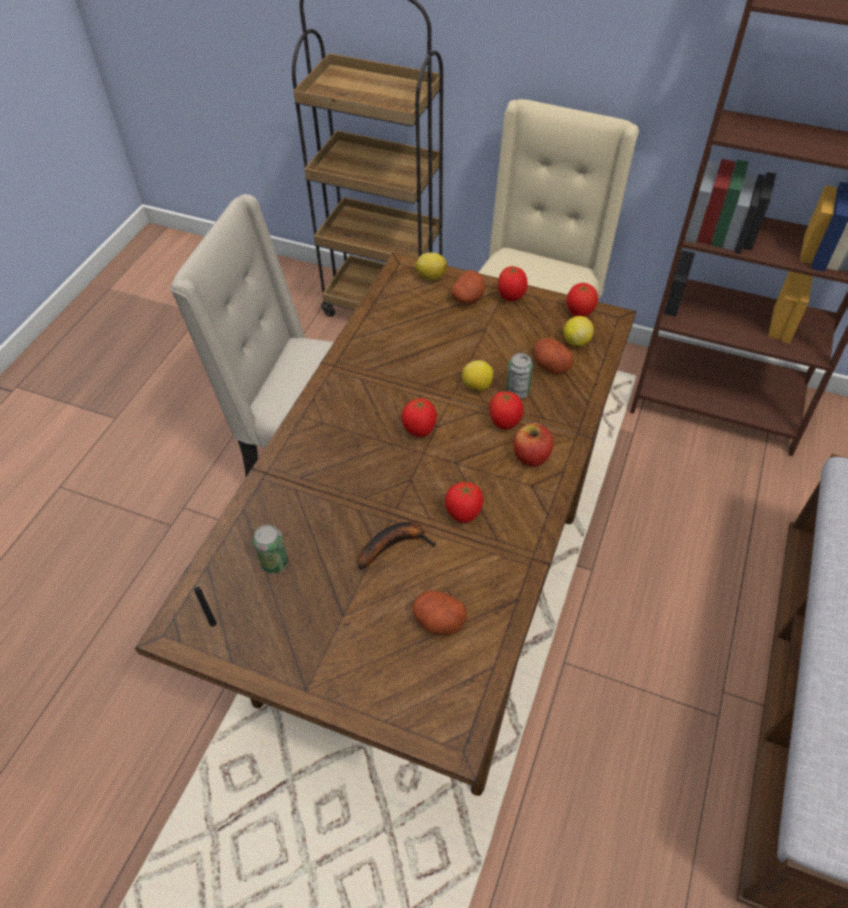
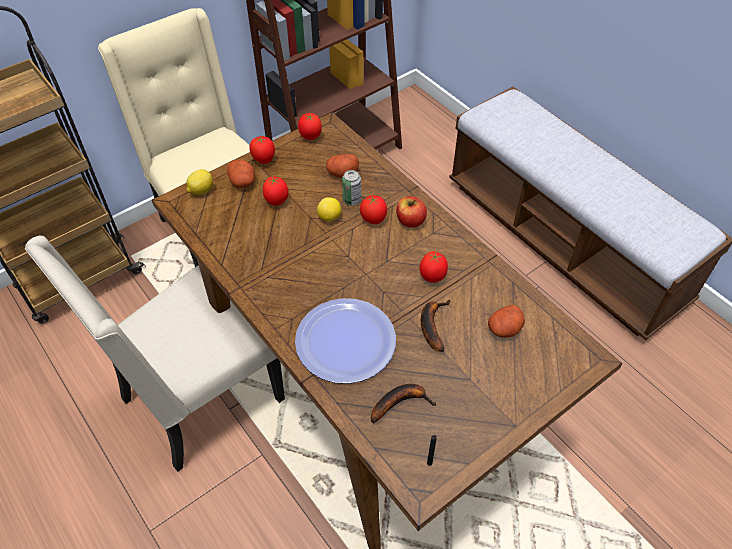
camera: 60 degrees left, 0 degrees up
can [253,525,288,573] -> banana [371,384,437,424]
tomato [402,398,437,437] -> tomato moved to [263,176,289,206]
lemon [564,316,594,346] -> none
none -> plate [295,298,396,384]

